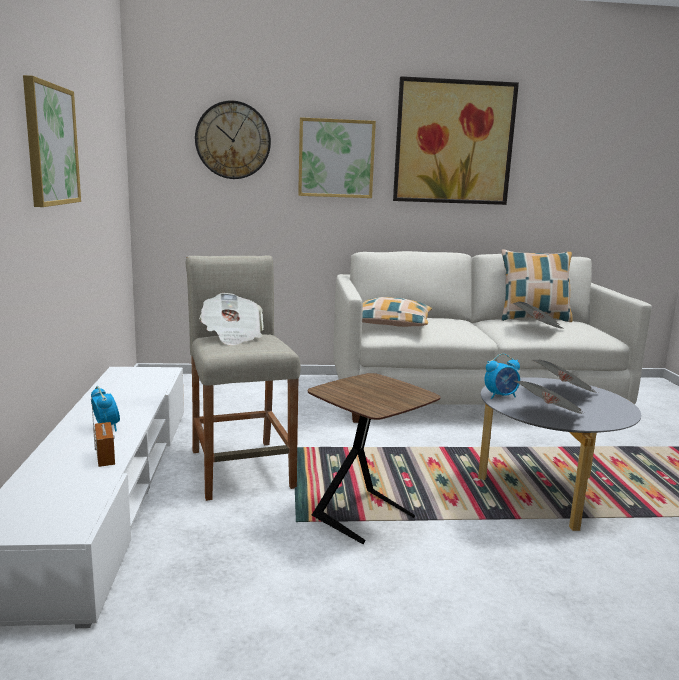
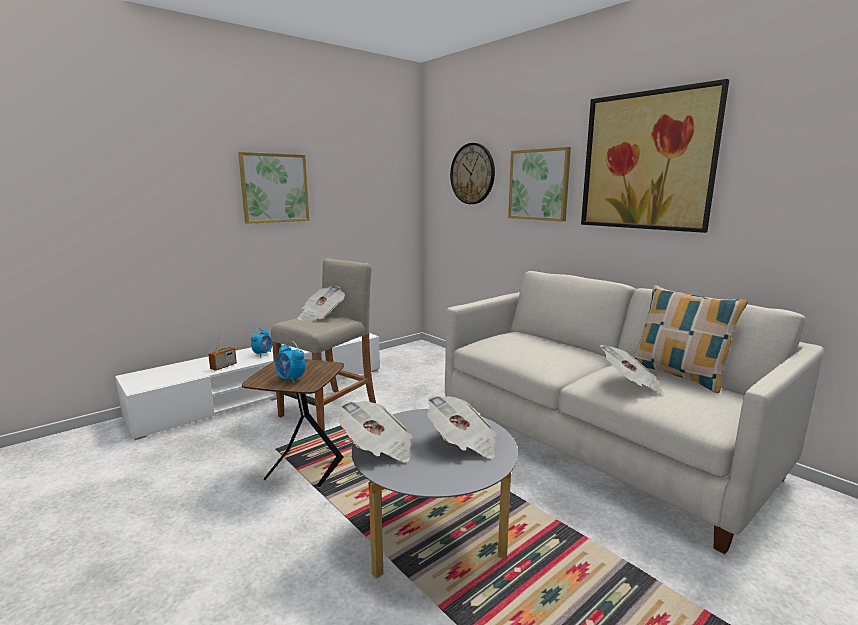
camera: 55 degrees right, 0 degrees up
pillow [362,297,433,327] -> none
alarm clock [485,354,520,399] -> alarm clock moved to [275,341,305,384]

